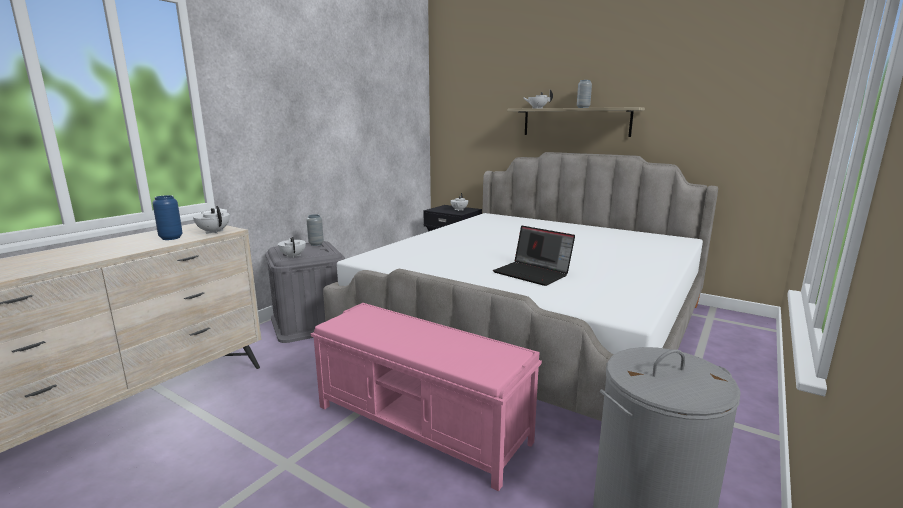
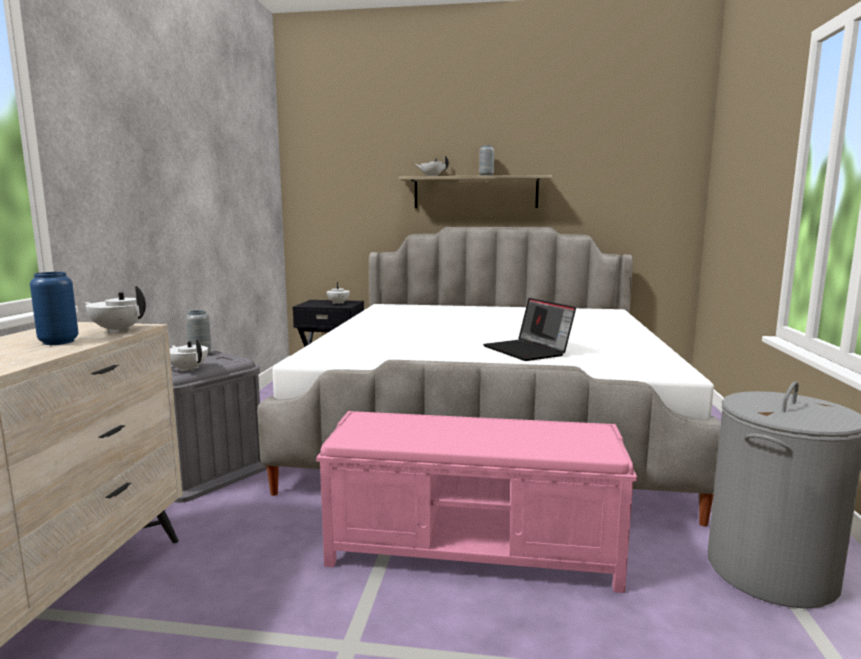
camera: 25 degrees left, 5 degrees down
laptop [493,226,575,286] -> laptop turned 45 degrees clockwise [483,298,576,361]

